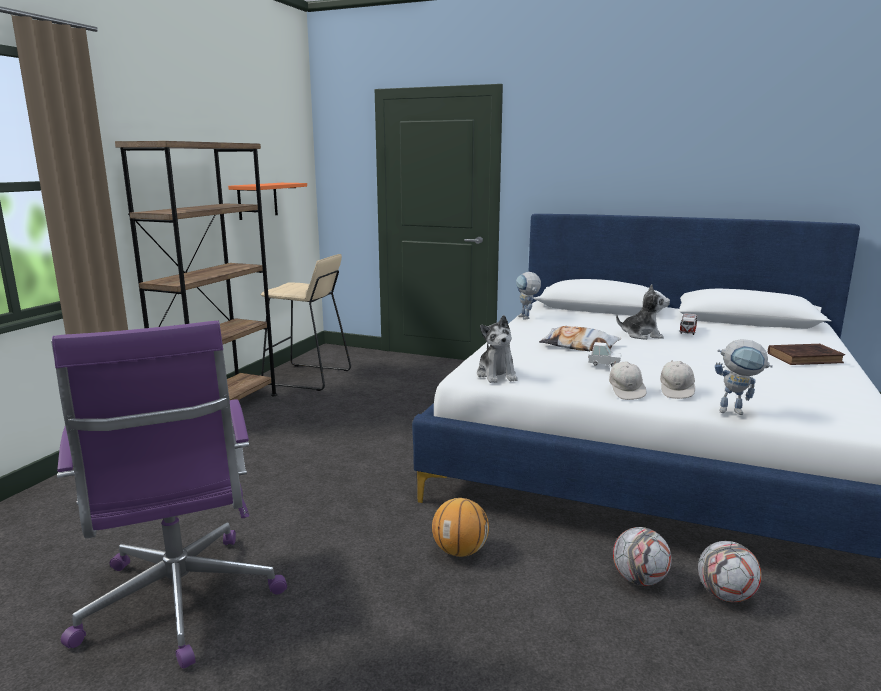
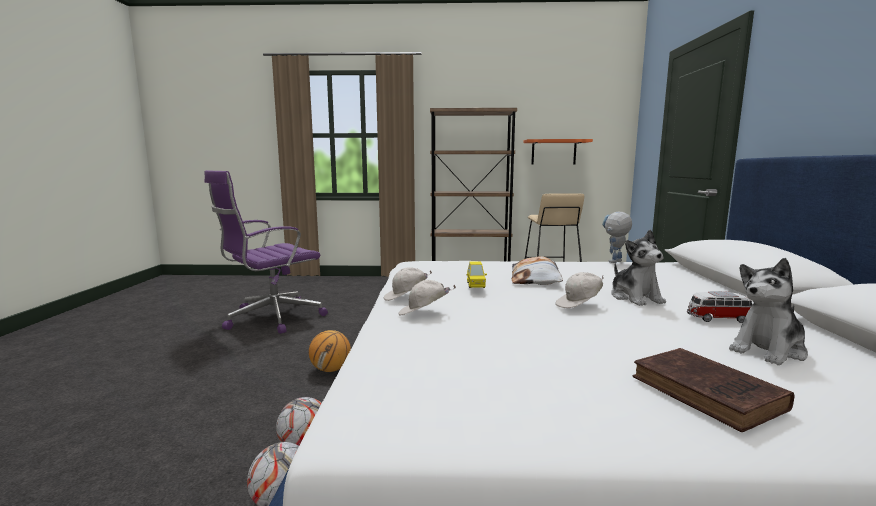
camera: 70 degrees right, 5 degrees down
plush toy [477,315,518,383] -> plush toy moved to [729,258,808,365]
white toy car [588,342,622,367] -> yellow toy car [466,262,487,288]
toy robot [715,339,773,415] -> none
none -> white cap [555,272,604,308]

